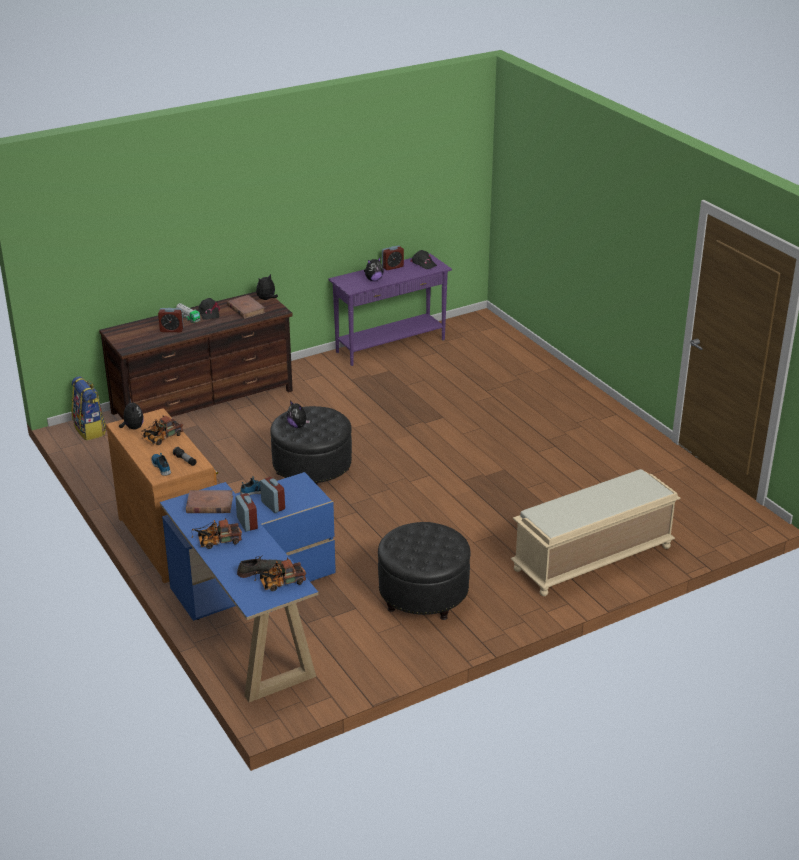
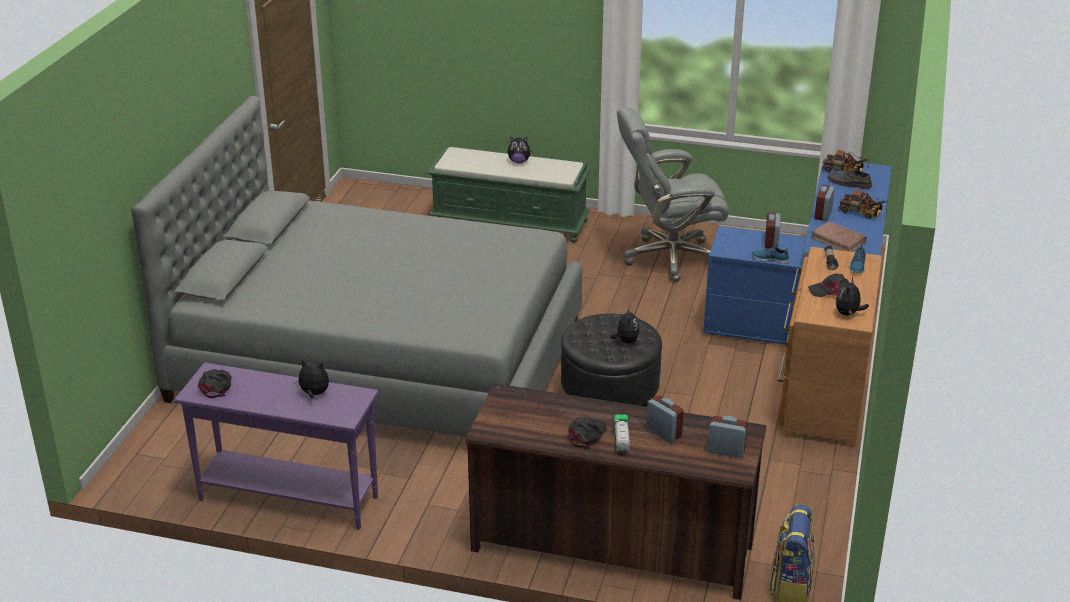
camera: 135 degrees left, 0 degrees up
toy truck [141,415,183,445] -> black cap [808,274,849,297]
brown book [227,295,266,319] -> none
plush toy [256,274,278,300] -> plush toy moved to [508,136,533,163]
black ottoman [378,522,470,620] -> grey office chair [617,107,729,283]
alarm clock [382,245,404,270] -> alarm clock moved to [708,416,748,458]
beige bench [511,469,680,596] -> green bench [427,146,591,243]
none -> grey bed [131,96,582,437]

